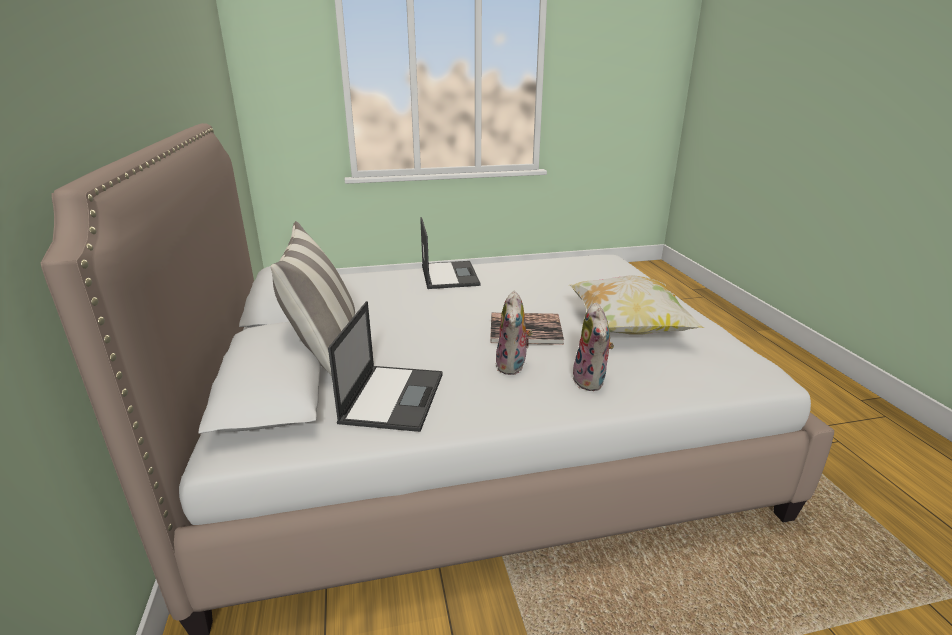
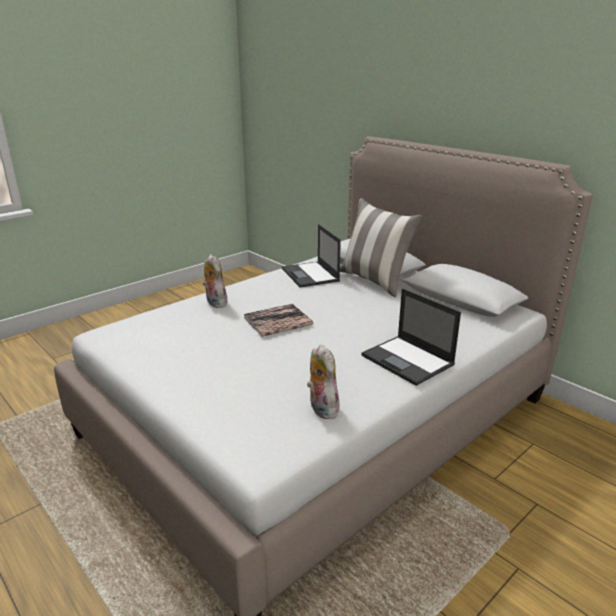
camera: 150 degrees right, 0 degrees up
plush toy [496,291,533,375] -> plush toy moved to [307,345,339,419]
pillow [569,275,704,335] -> none

